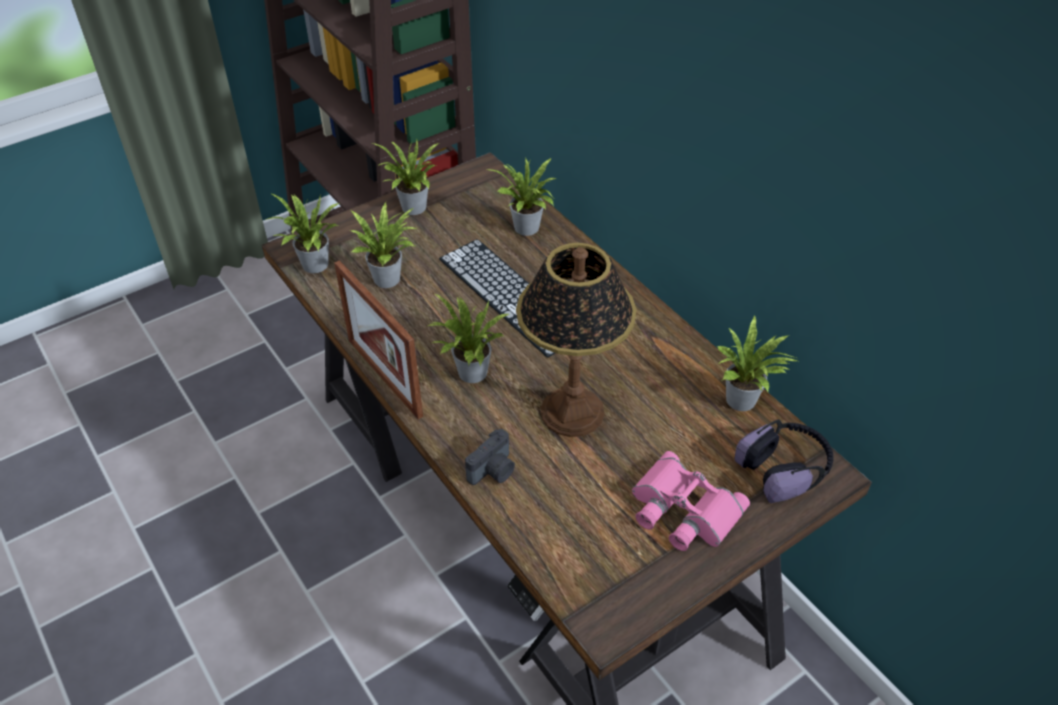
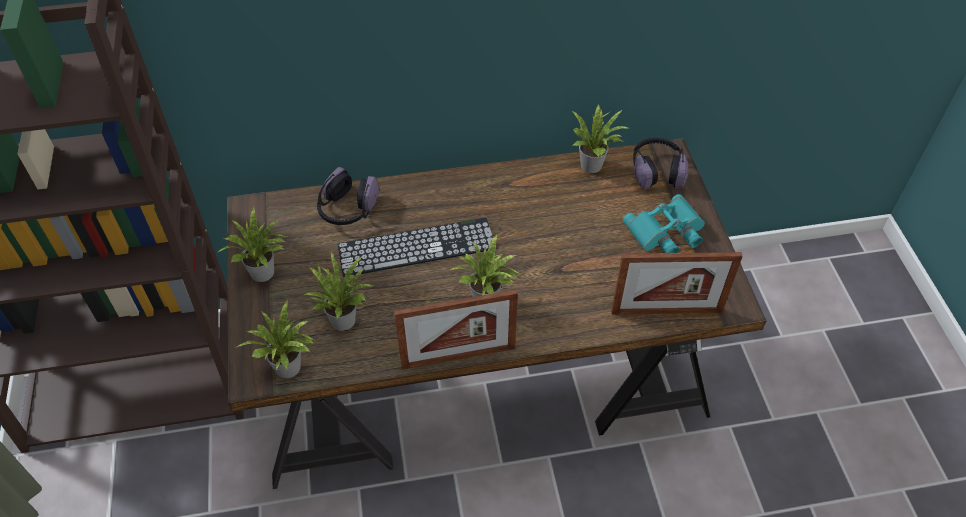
camera: 65 degrees left, 5 degrees up
camera [465,429,515,485] -> none
potted plant [487,157,557,236] -> headphones [317,167,379,225]
table lamp [516,243,637,437] -> none
pink binoculars [632,451,750,551] -> turquoise binoculars [623,194,705,253]
none -> picture frame [611,252,743,315]

